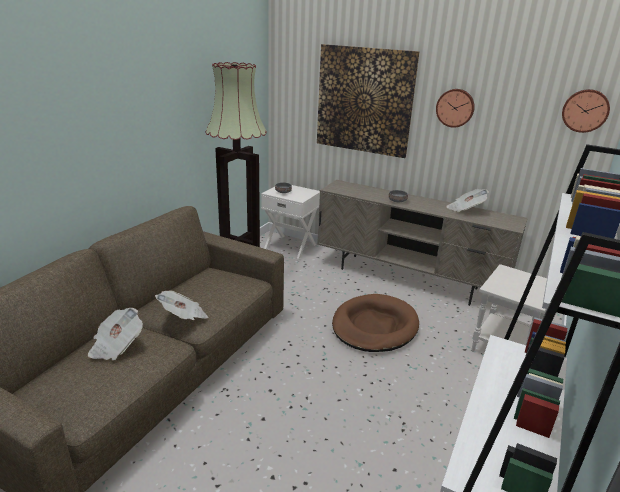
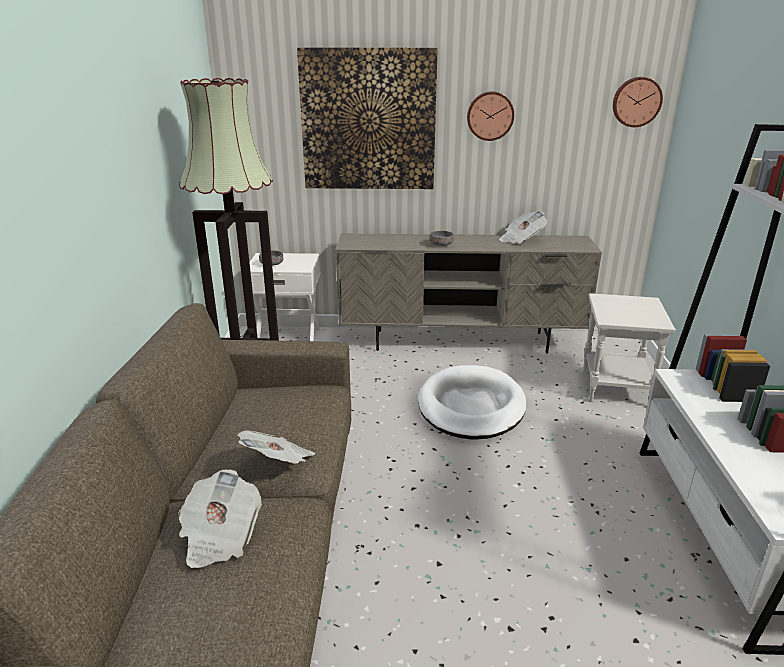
camera: 25 degrees left, 0 degrees up
brown dog bed [332,294,419,352] -> white dog bed [418,365,526,439]

